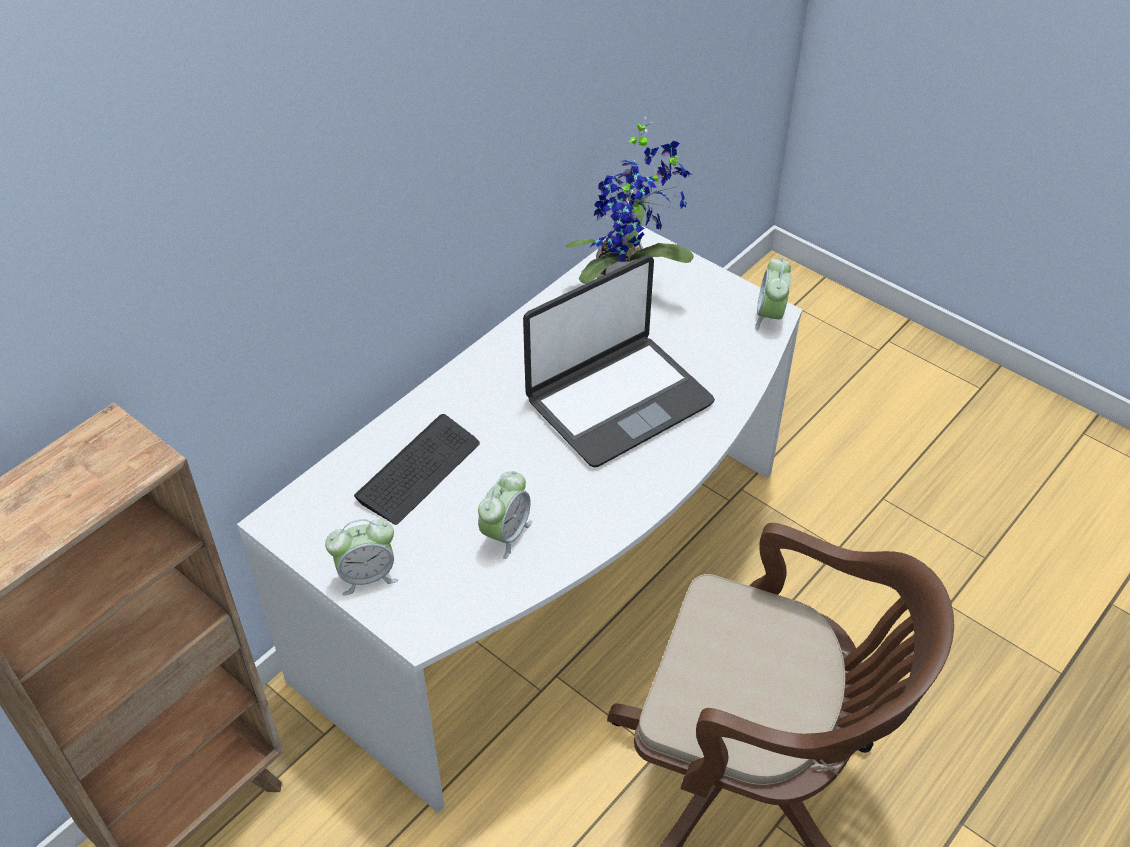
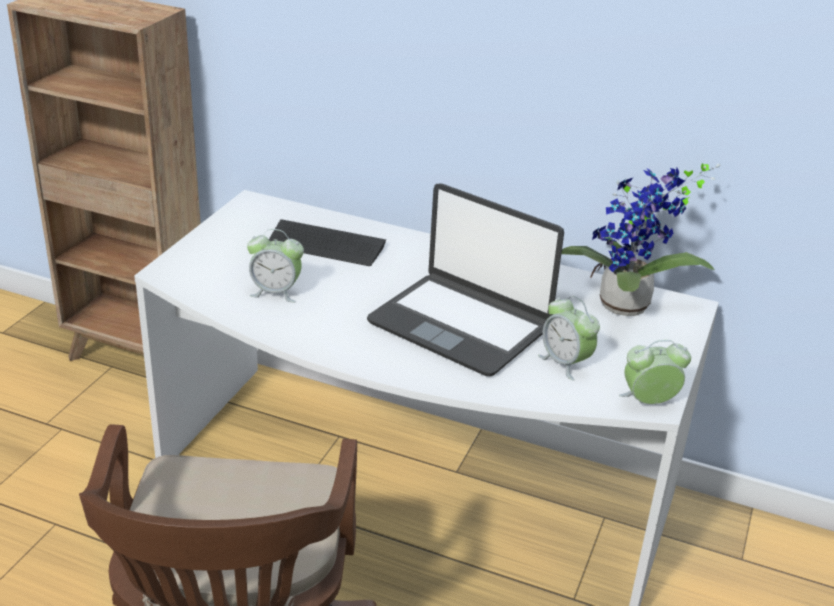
camera: 70 degrees right, 15 degrees down
alarm clock [325,519,398,595] -> alarm clock moved to [538,296,600,381]

